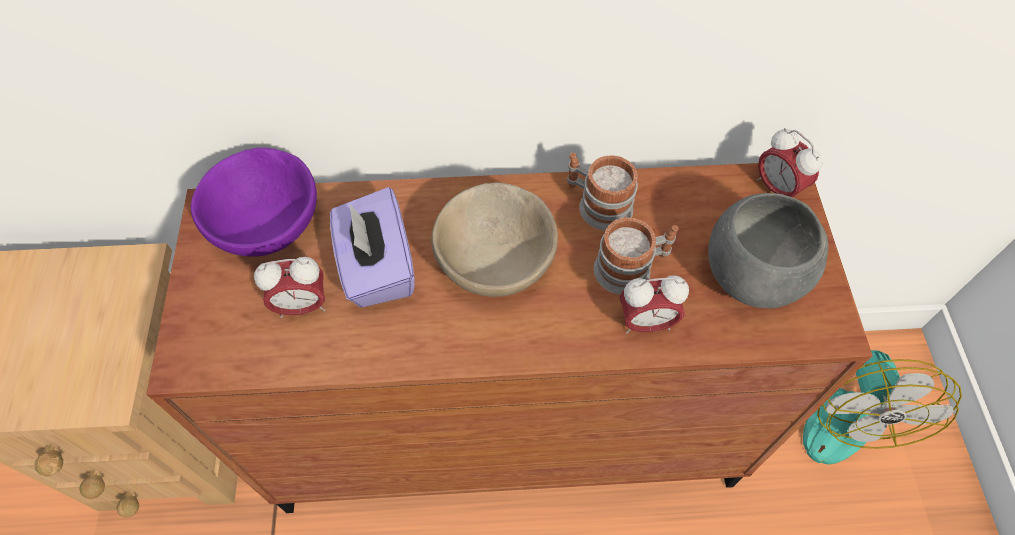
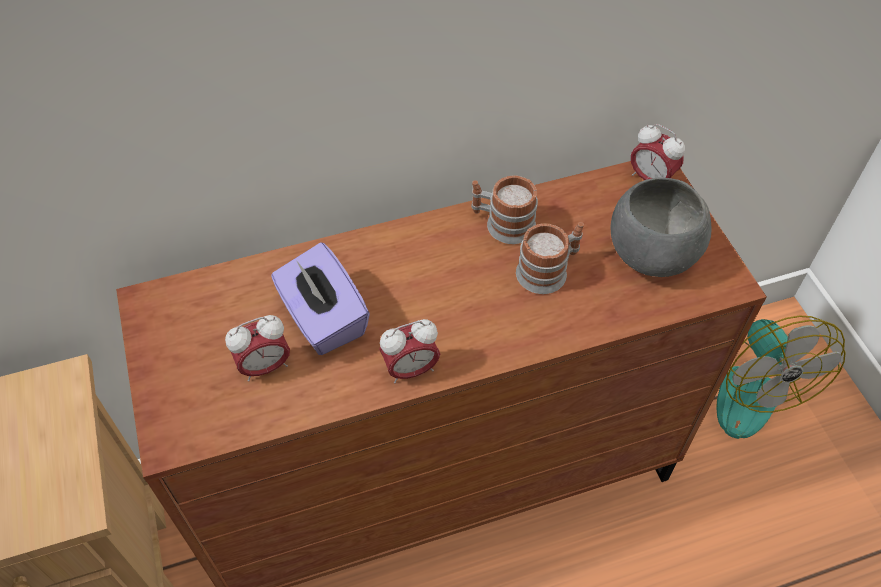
camera: 15 degrees left, 5 degrees down
purple bowl [191,148,317,257] -> none
beige bowl [431,182,558,297] -> none
alarm clock [620,276,689,334] -> alarm clock moved to [379,319,440,384]

